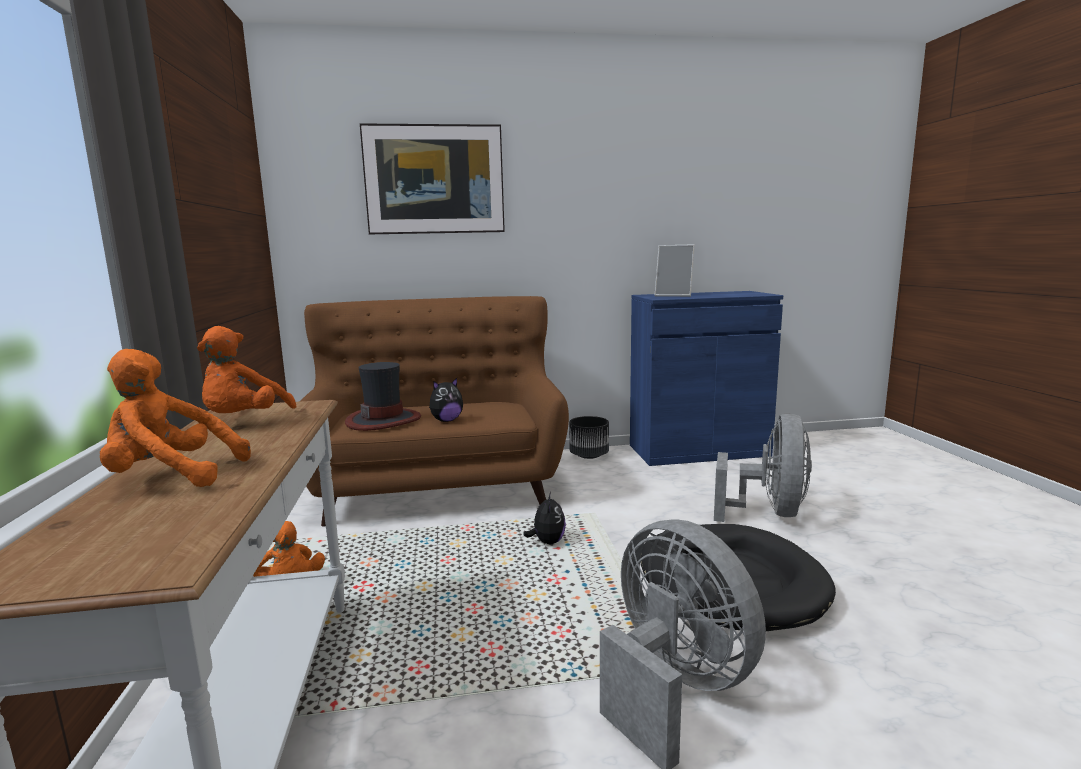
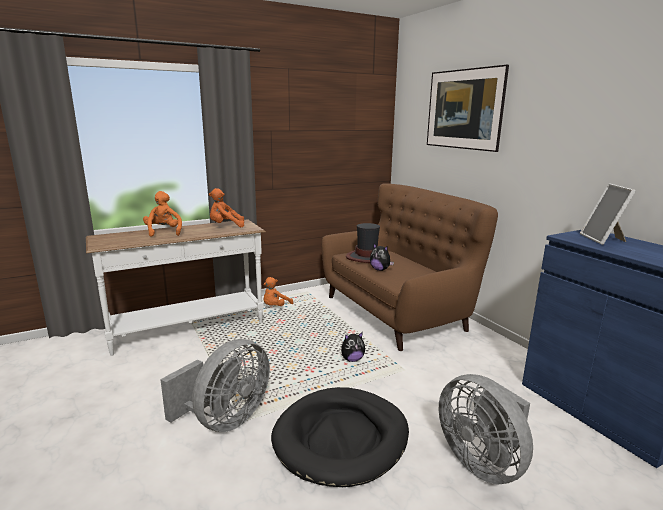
camera: 70 degrees right, 5 degrees up
black planter [569,416,609,459] -> none
grey fan [714,414,812,522] -> grey fan turned 60 degrees clockwise [439,374,533,485]

